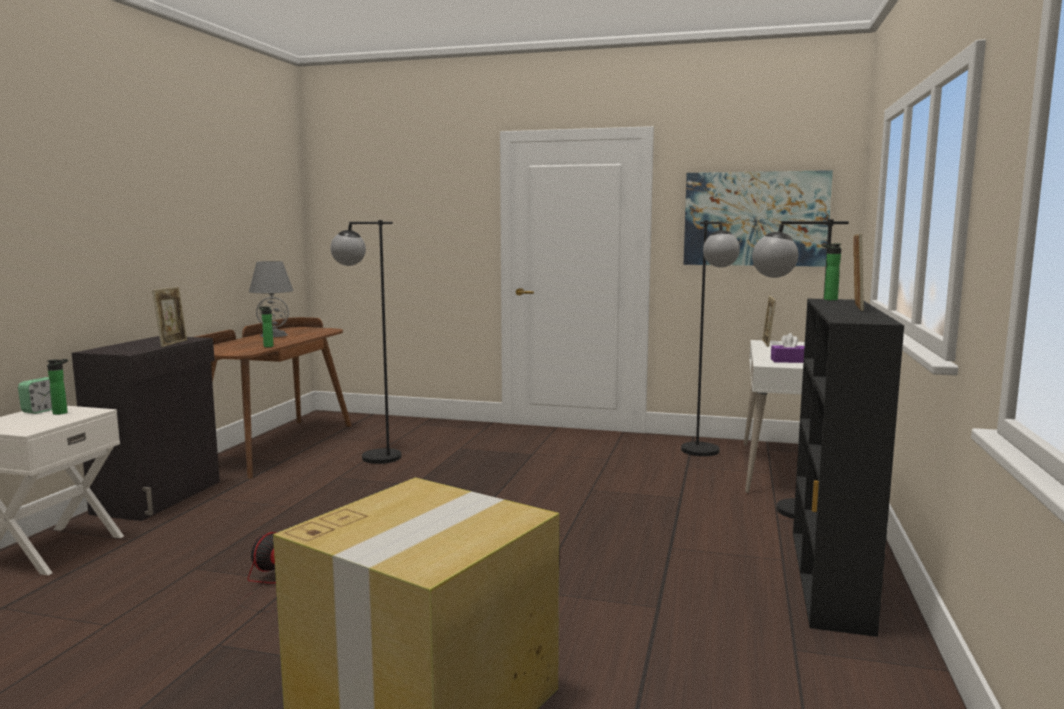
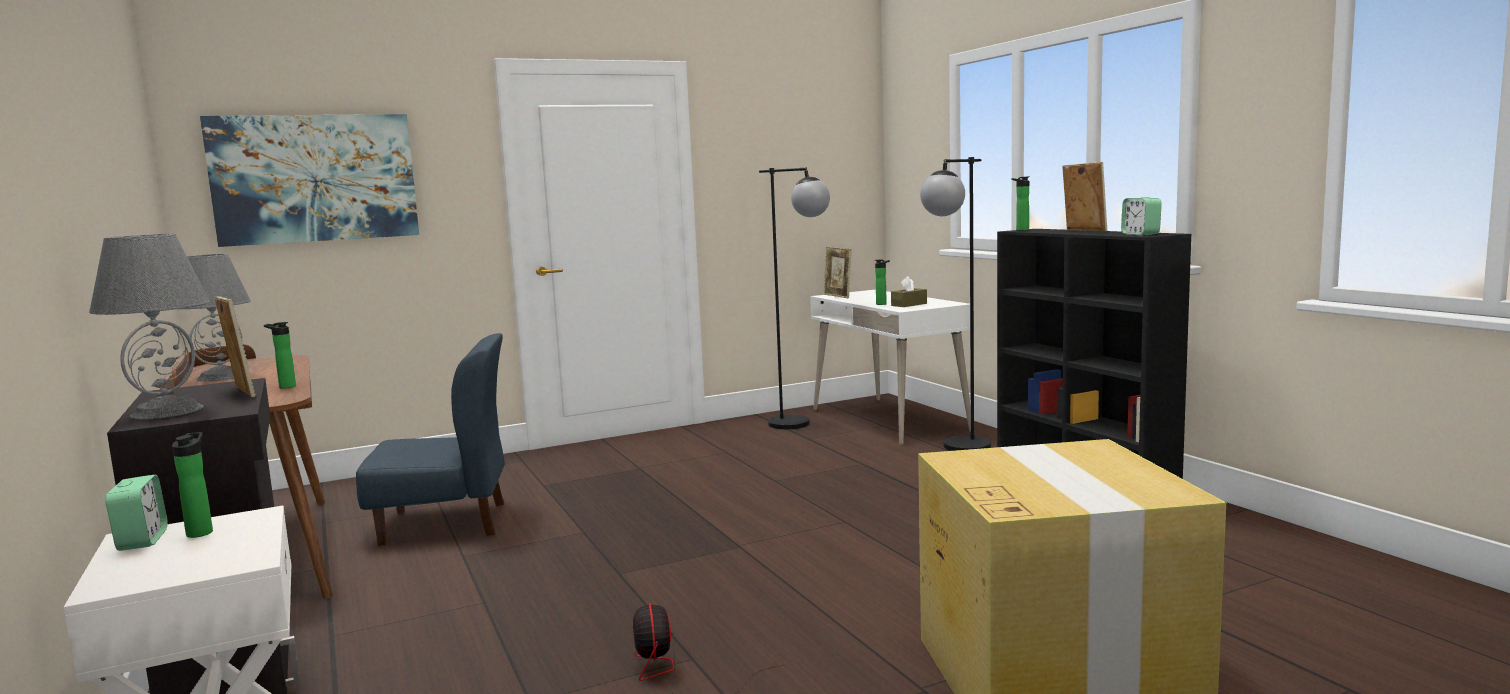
camera: 40 degrees left, 0 degrees up
black floor lamp [330,220,401,464] -> blue chair [356,333,505,546]
picture [684,170,833,267] -> picture moved to [200,114,419,247]
purple tissue box [771,333,804,363] -> brown tissue box [891,276,927,307]
none -> grey table lamp [89,234,210,419]
none -> bottle [875,260,890,305]
none -> alarm clock [1121,197,1162,235]

